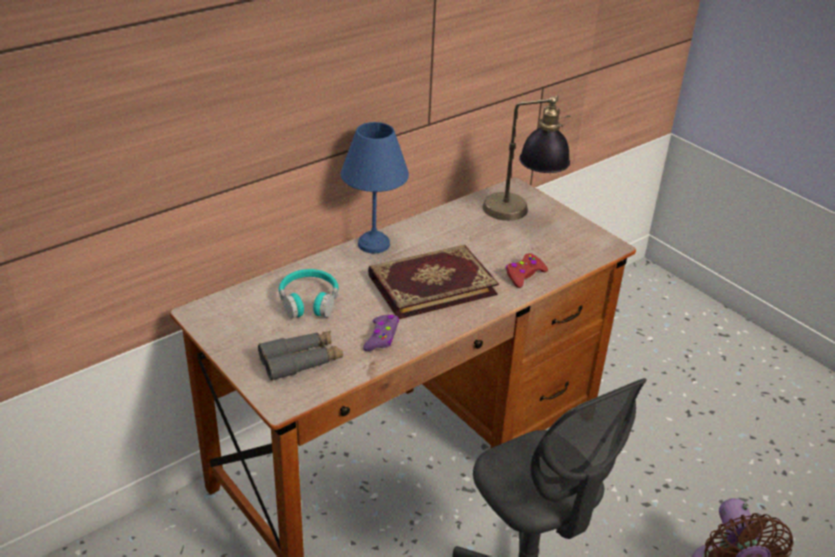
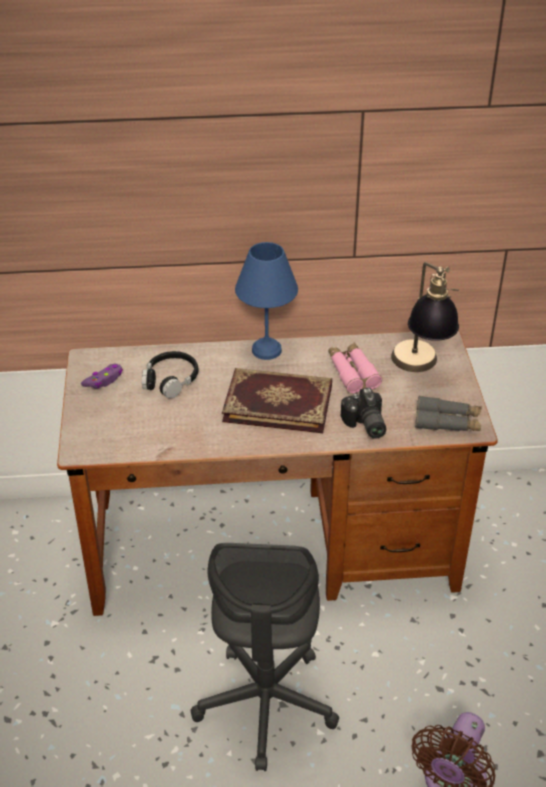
camera: 35 degrees right, 5 degrees up
grey binoculars [258,331,343,381] -> grey binoculars moved to [415,396,482,431]
turquoise headphones [279,269,338,319] -> black headphones [142,351,199,399]
purple game controller [363,315,399,351] -> purple game controller moved to [81,364,123,389]
red game controller [506,253,548,288] -> camera [341,388,386,439]
none -> pink binoculars [328,343,382,393]

